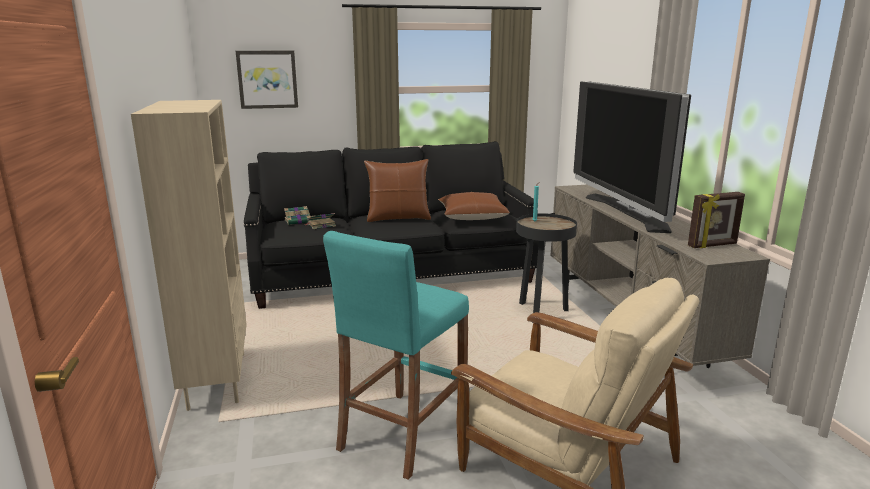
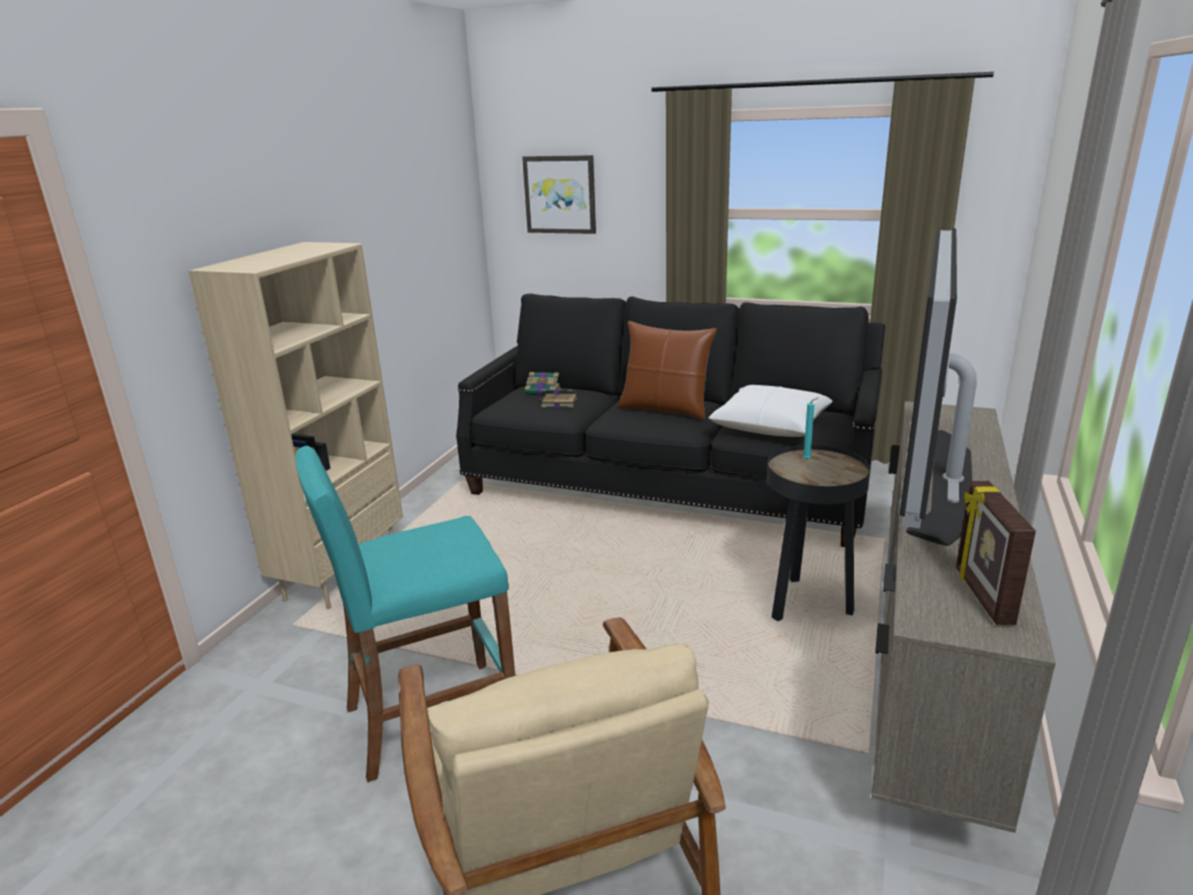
camera: 35 degrees right, 5 degrees up
brown pillow [438,192,510,220] -> white pillow [709,385,833,437]
picture frame [688,192,745,248] -> picture frame turned 75 degrees clockwise [956,481,1036,625]

